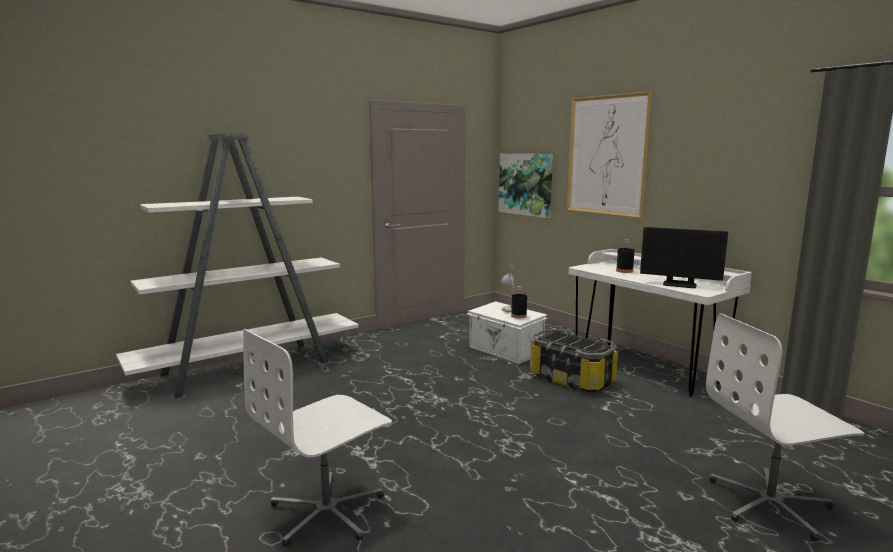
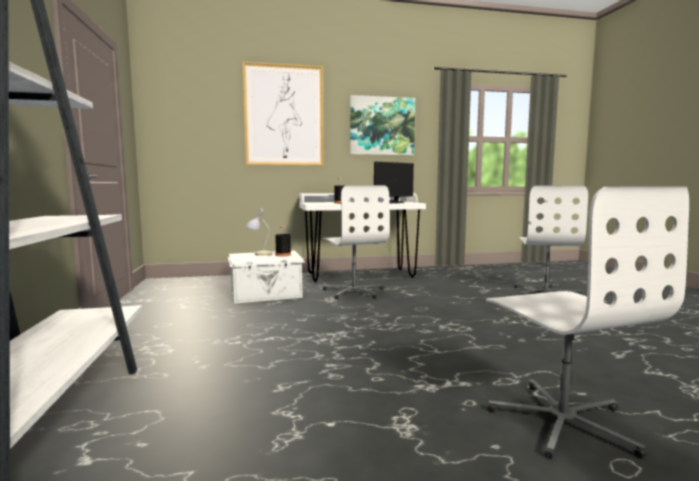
camera: 65 degrees left, 5 degrees down
picture [499,154,553,218] -> picture moved to [350,95,415,156]
storage box [530,329,618,392] -> white office chair [323,185,390,299]

